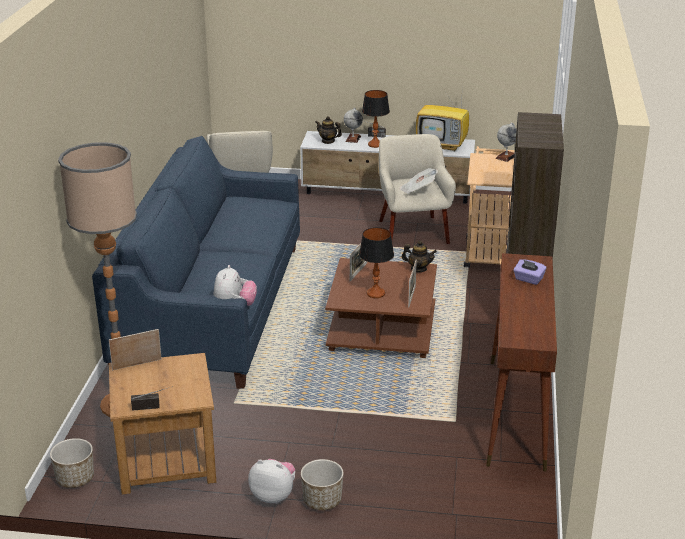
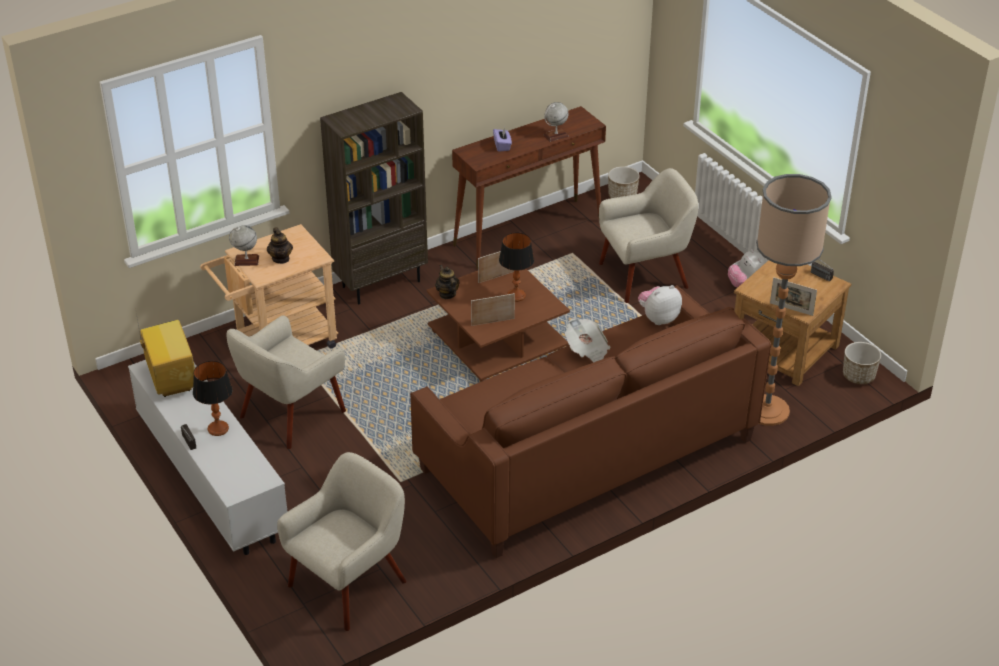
camera: 130 degrees left, 10 degrees up
blue sofa [92,136,300,389] -> brown sofa [410,285,771,558]
planter [301,459,344,510] -> planter moved to [608,166,640,198]
teapot [316,116,342,144] -> teapot moved to [267,227,293,264]
globe [344,108,363,143] -> globe moved to [543,102,569,142]
newspaper [399,168,438,194] -> newspaper moved to [565,318,611,362]
none -> beige armchair [599,168,699,303]

